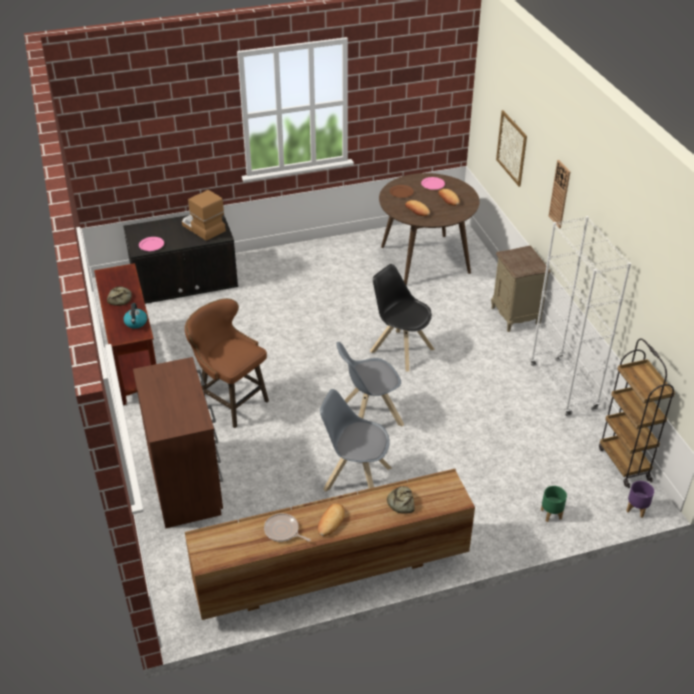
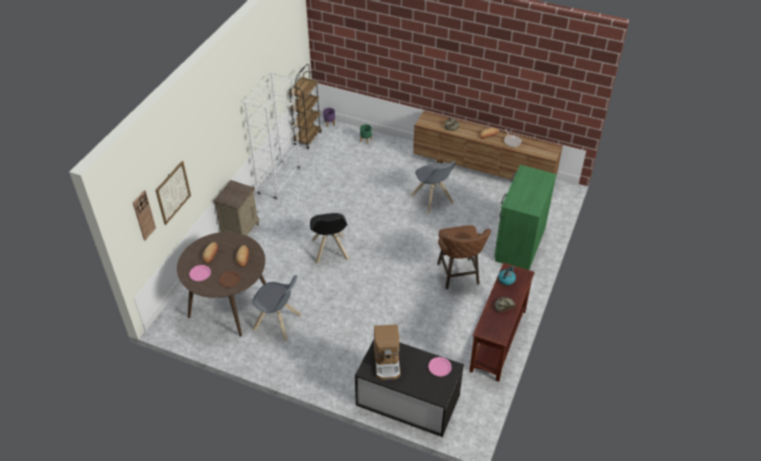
camera: 140 degrees left, 5 degrees up
brown dresser [133,357,223,528] -> green dresser [494,165,556,270]
grey chair [336,342,404,426] -> grey chair moved to [252,275,301,341]
wall clock [549,160,570,228] -> wall clock moved to [133,190,156,241]

